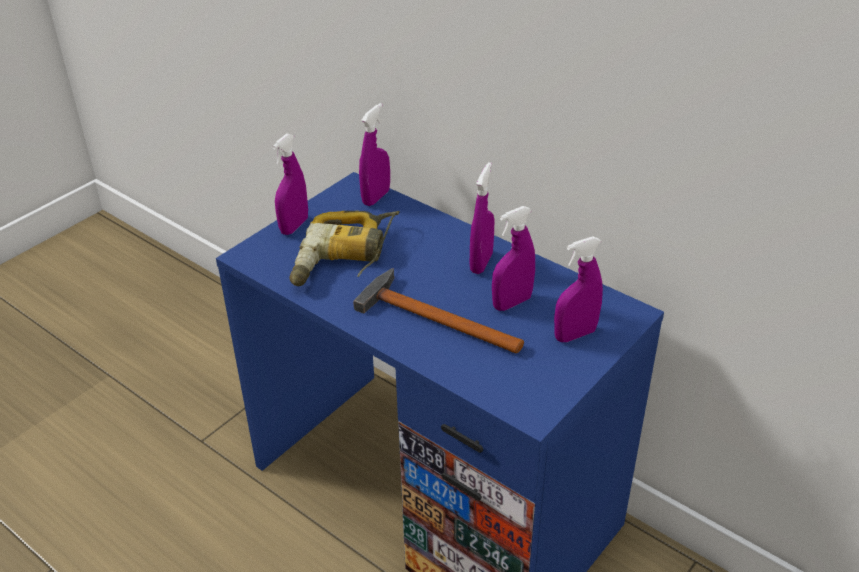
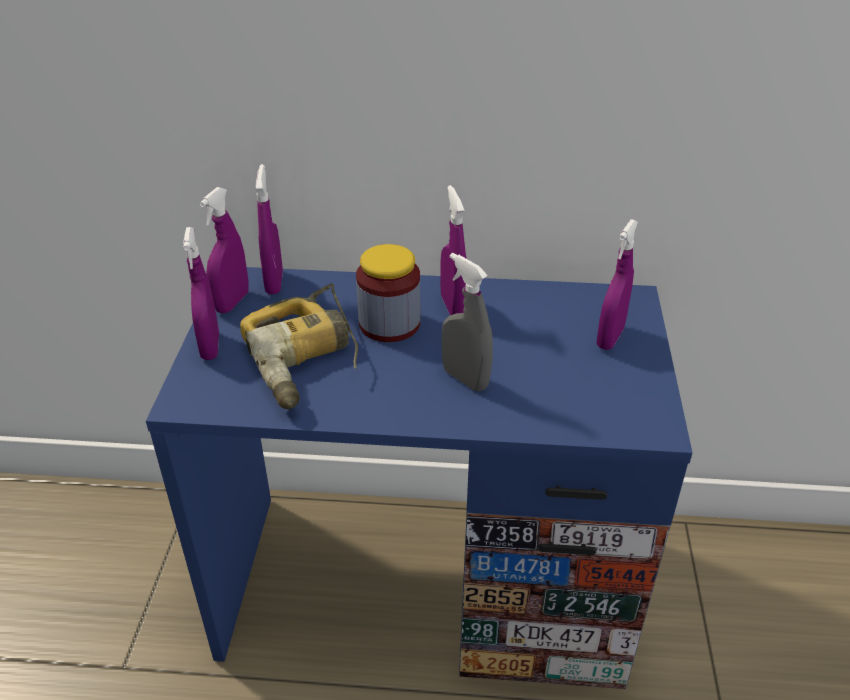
camera: 35 degrees left, 0 degrees up
hammer [353,268,524,354] -> grey spray bottle [442,253,493,392]
purple spray bottle [492,206,535,311] -> purple spray bottle moved to [199,187,248,313]
none -> jar [356,244,420,342]

